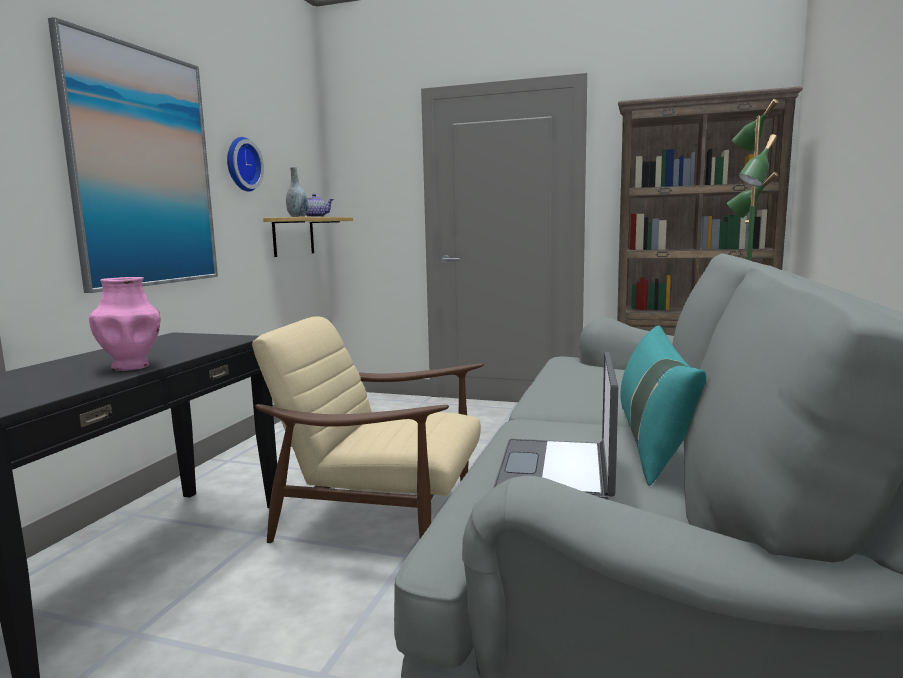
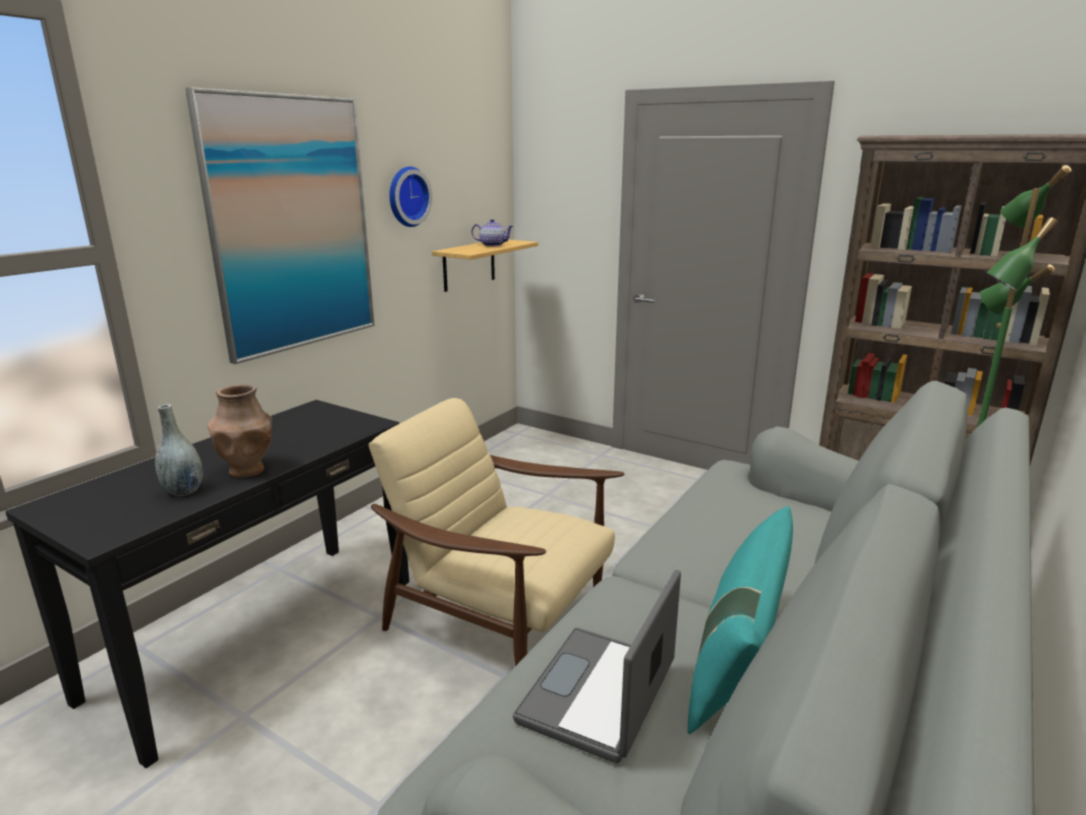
camera: 15 degrees right, 10 degrees up
pink vase [89,277,160,371] -> brown vase [208,384,273,478]
grey vase [286,167,308,217] -> grey vase moved to [155,404,203,496]

